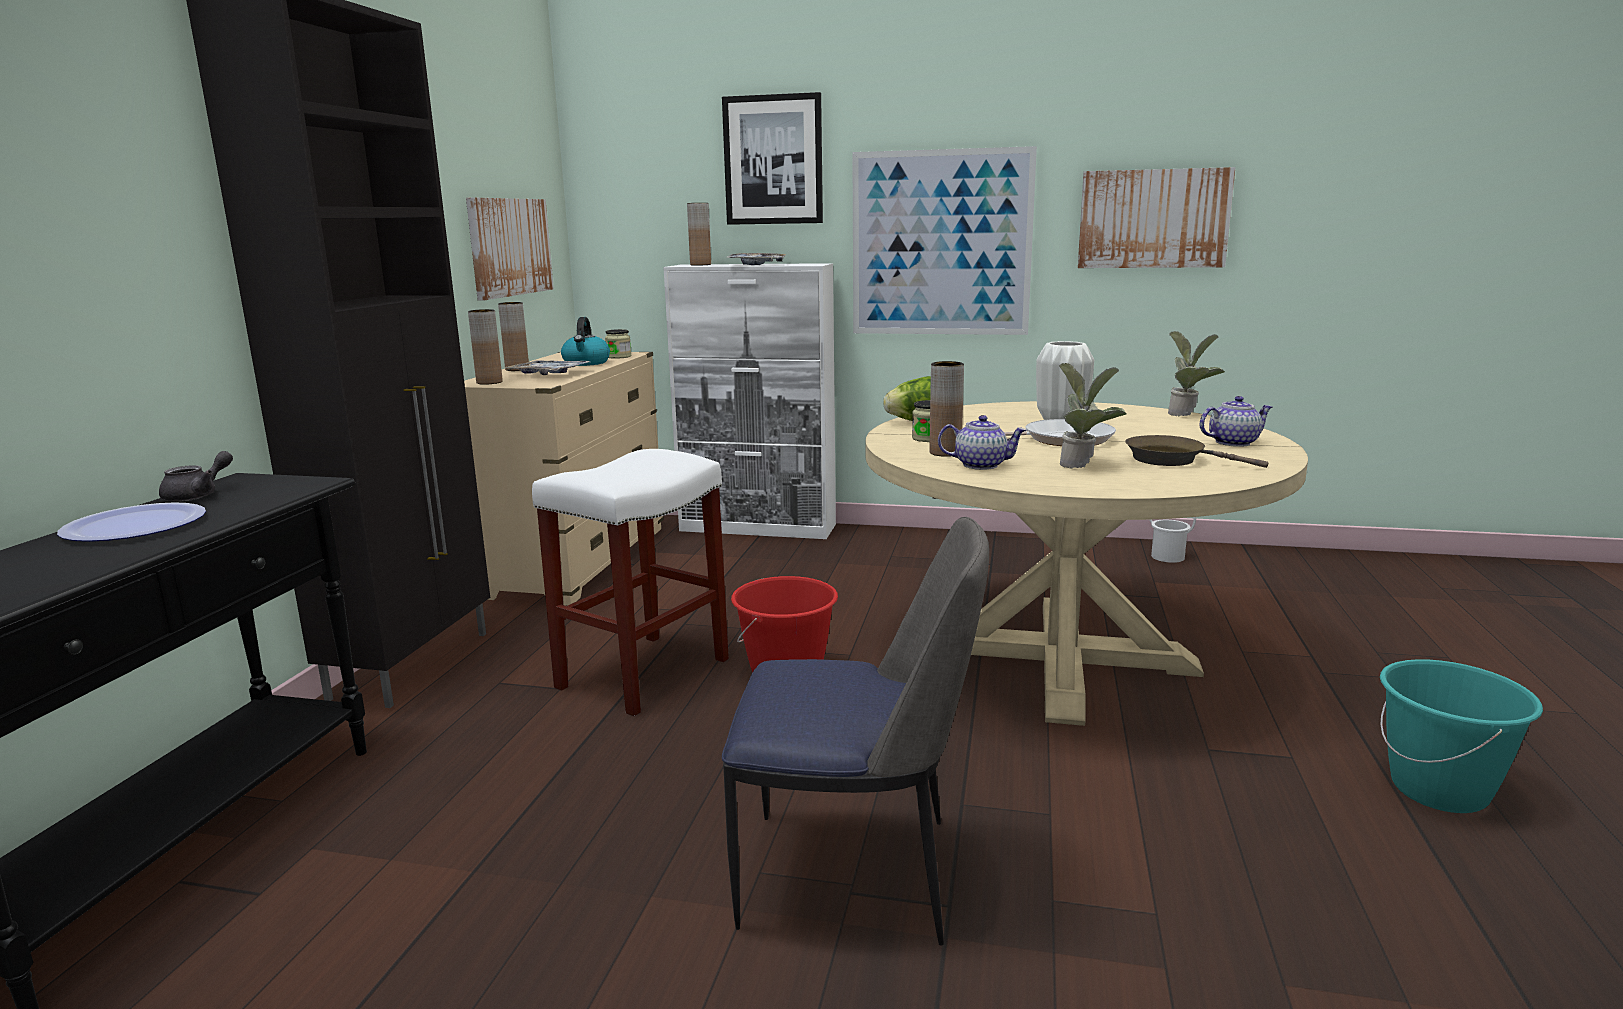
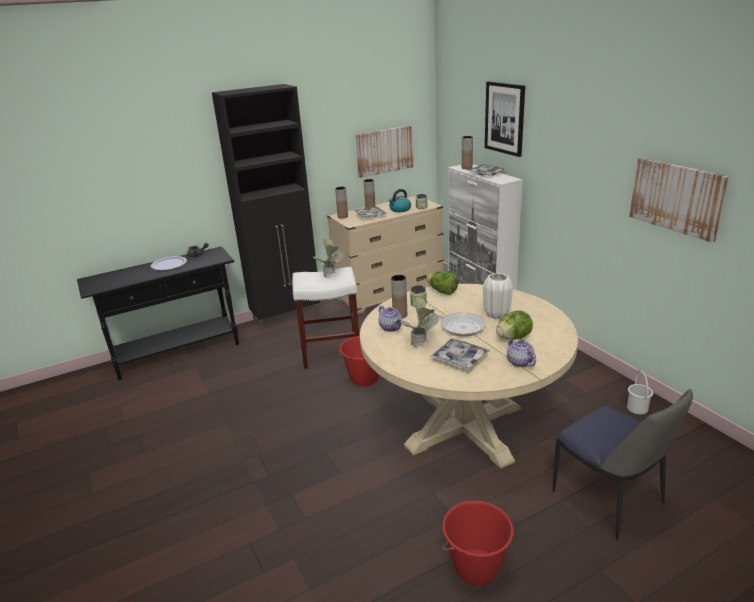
camera: 50 degrees right, 10 degrees up
chair [722,517,989,946] -> chair moved to [553,389,693,540]
picture [852,146,1037,335] -> none
brown frying pan [1125,435,1268,468] -> tray [430,338,490,370]
potted plant [1168,331,1225,416] -> potted plant moved to [313,239,343,277]
teapot [1200,396,1273,447] -> teapot turned 150 degrees counterclockwise [507,336,536,367]
turquoise bucket [1380,659,1543,813] -> red bucket [442,501,514,585]
none -> lettuce [496,310,533,340]

